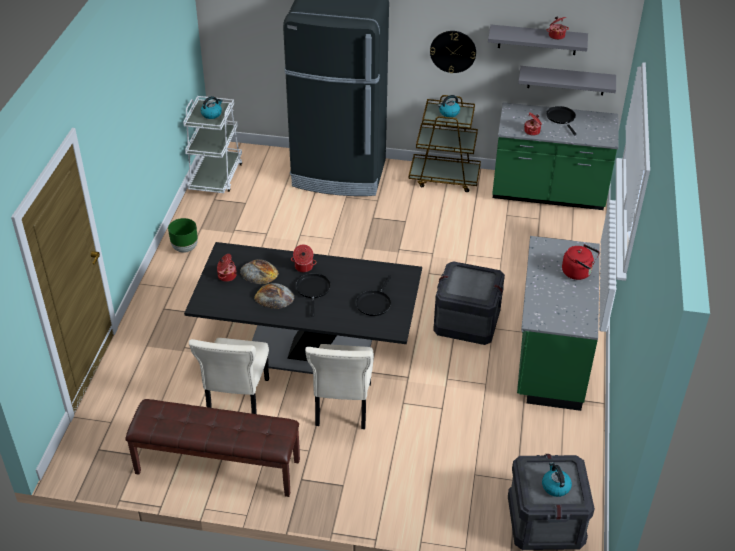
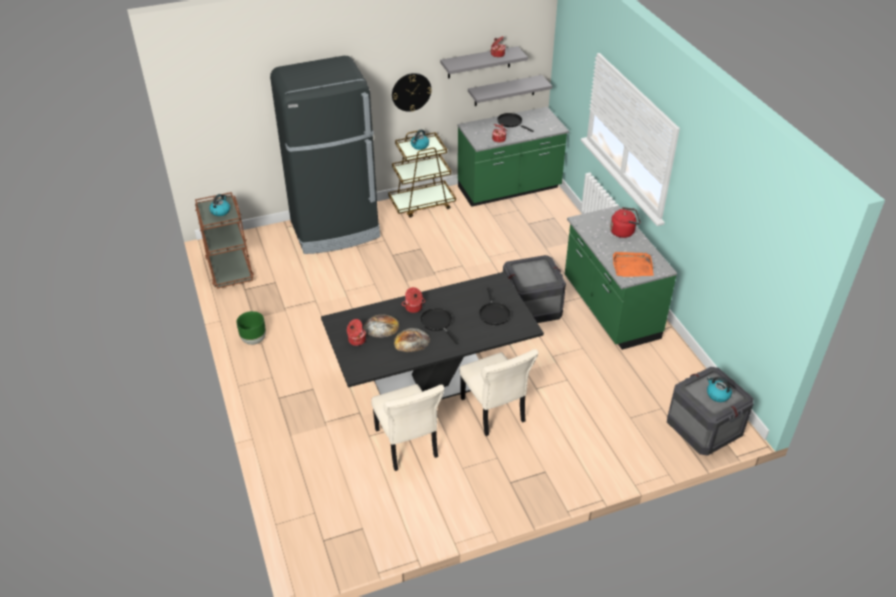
camera: 30 degrees left, 0 degrees up
brown bench [125,399,300,497] -> none
white cart [183,96,242,193] -> brown cart [195,192,254,289]
none -> orange tray [613,252,654,277]

